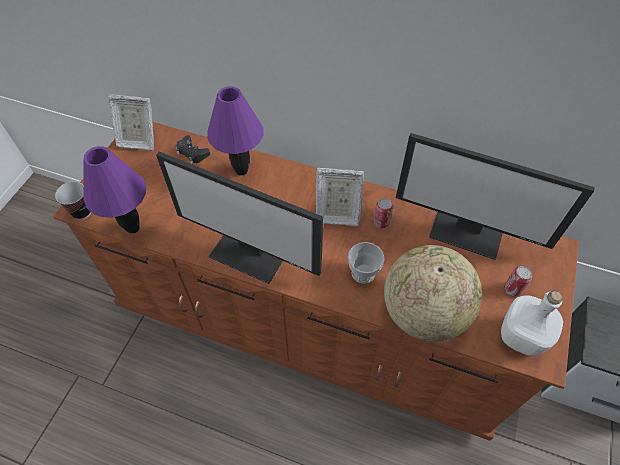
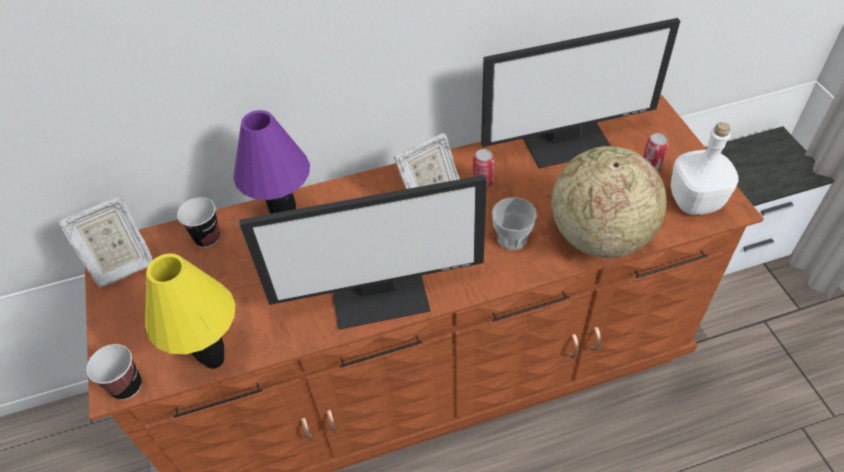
camera: 35 degrees left, 5 degrees down
purple table lamp [84,146,146,234] -> yellow table lamp [145,253,235,369]
black game controller [176,135,210,165] -> cup [177,197,220,248]

